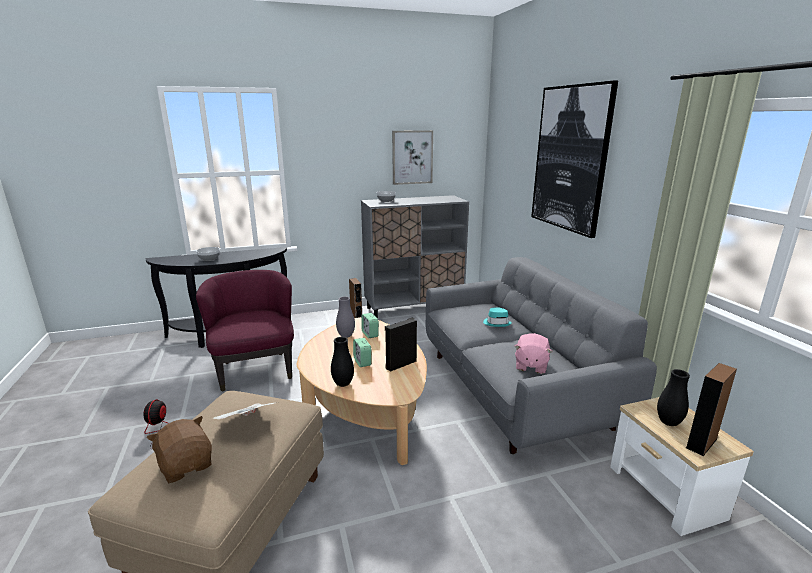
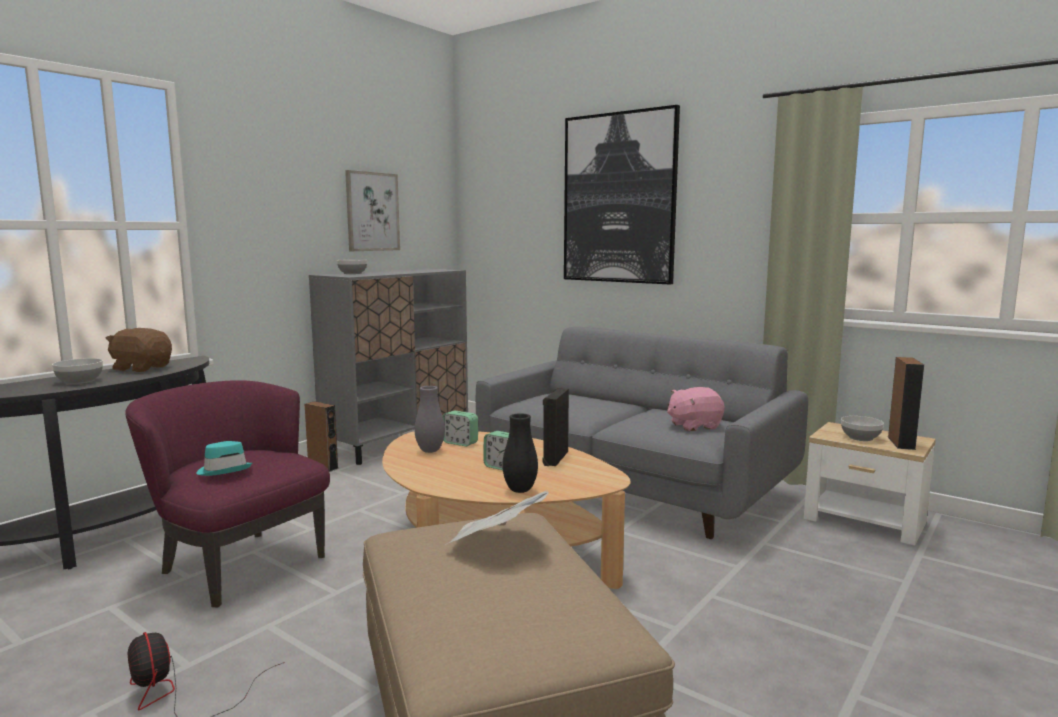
camera: 35 degrees left, 10 degrees down
brown plush toy [147,416,212,483] -> brown plush toy moved to [105,328,172,372]
turquoise hat [483,307,512,327] -> turquoise hat moved to [196,441,252,476]
pink plush toy [514,333,553,374] -> pink plush toy turned 90 degrees clockwise [667,387,724,431]
black vase [657,369,690,426] -> bowl [841,416,884,441]

